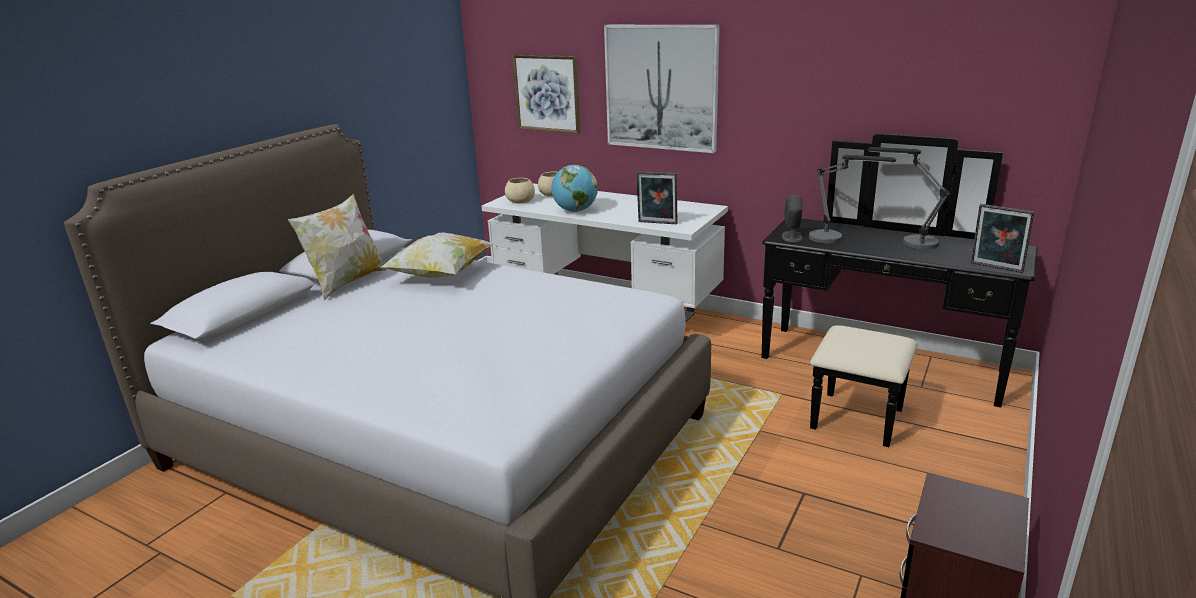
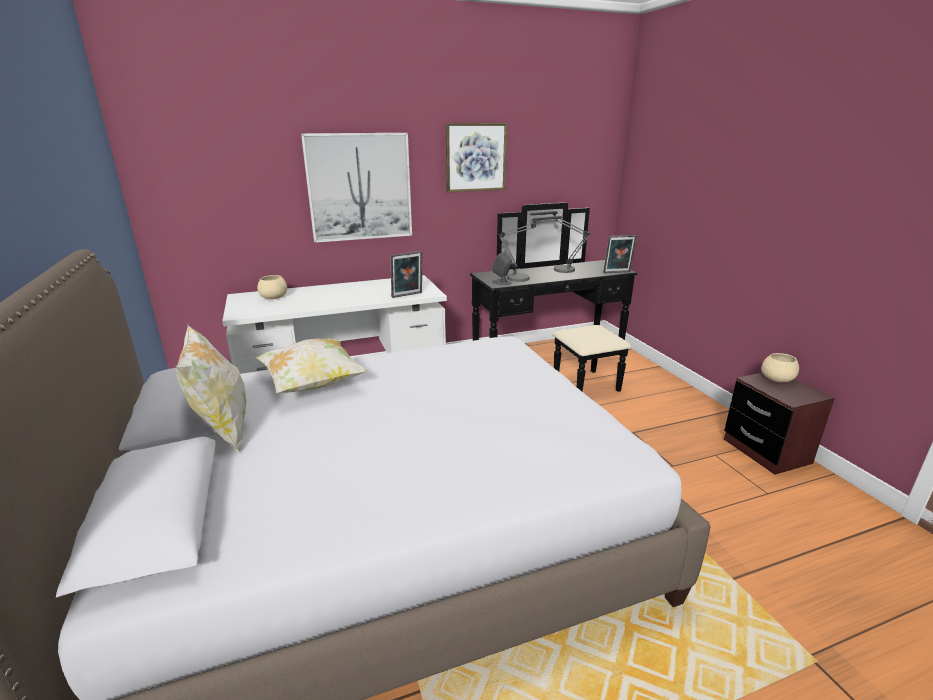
camera: 50 degrees left, 0 degrees up
beige bowl [505,178,535,203] -> beige bowl moved to [761,353,799,382]
picture [512,55,580,133] -> picture moved to [446,123,507,192]
globe [551,165,598,212] -> none

